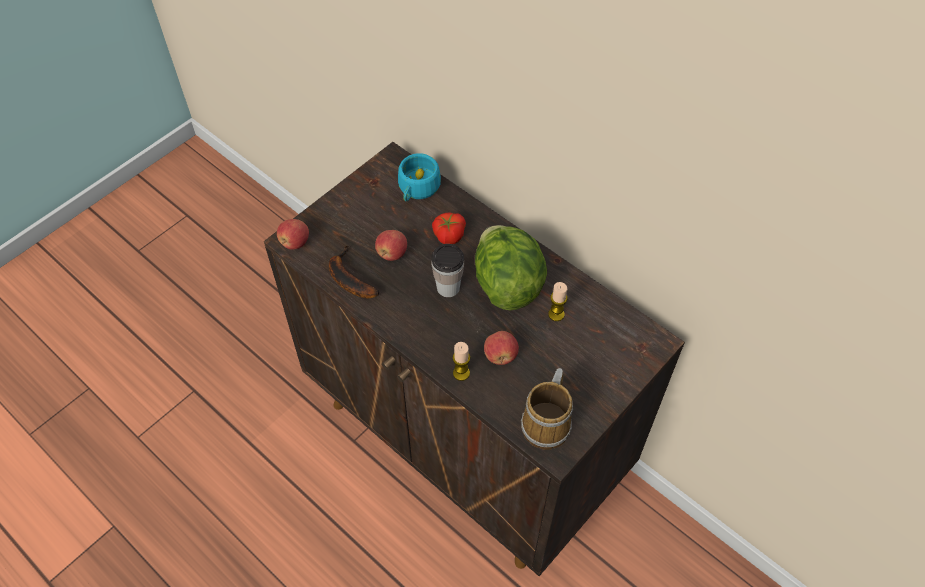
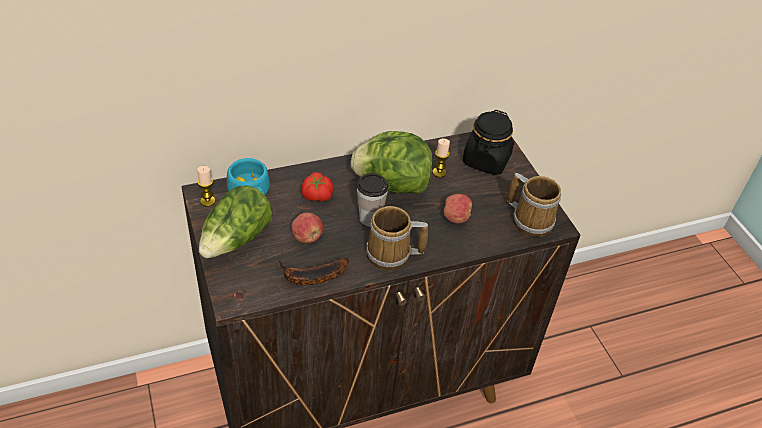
camera: 65 degrees left, 10 degrees down
apple [277,219,309,250] -> none
candle [453,342,470,381] -> candle moved to [197,166,215,207]
none -> lettuce [199,186,272,258]
none -> mug [366,206,428,270]
none -> black jar [463,110,514,175]

